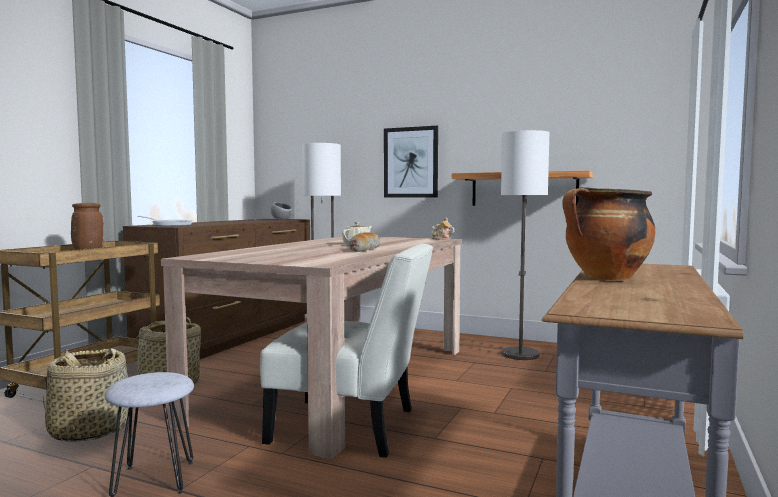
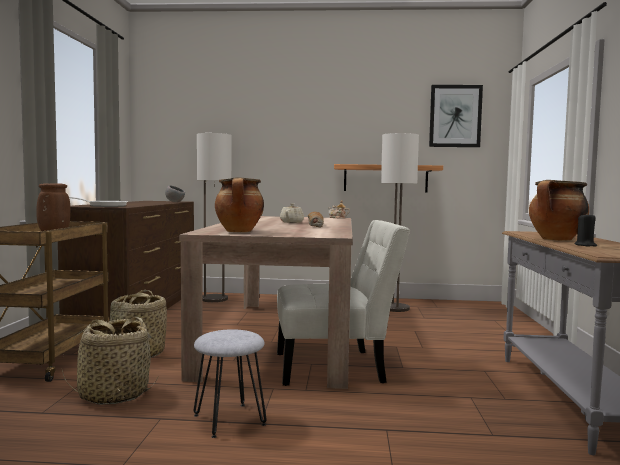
camera: 20 degrees left, 0 degrees up
picture [384,126,438,198] -> picture moved to [429,85,483,147]
none -> cooking pot [215,177,264,232]
none -> black candle [574,213,597,247]

